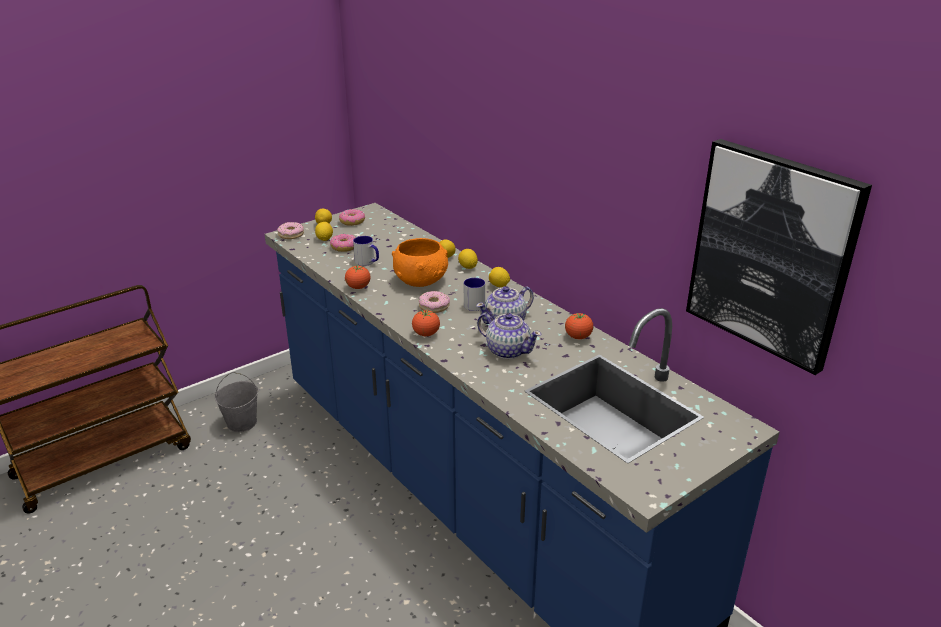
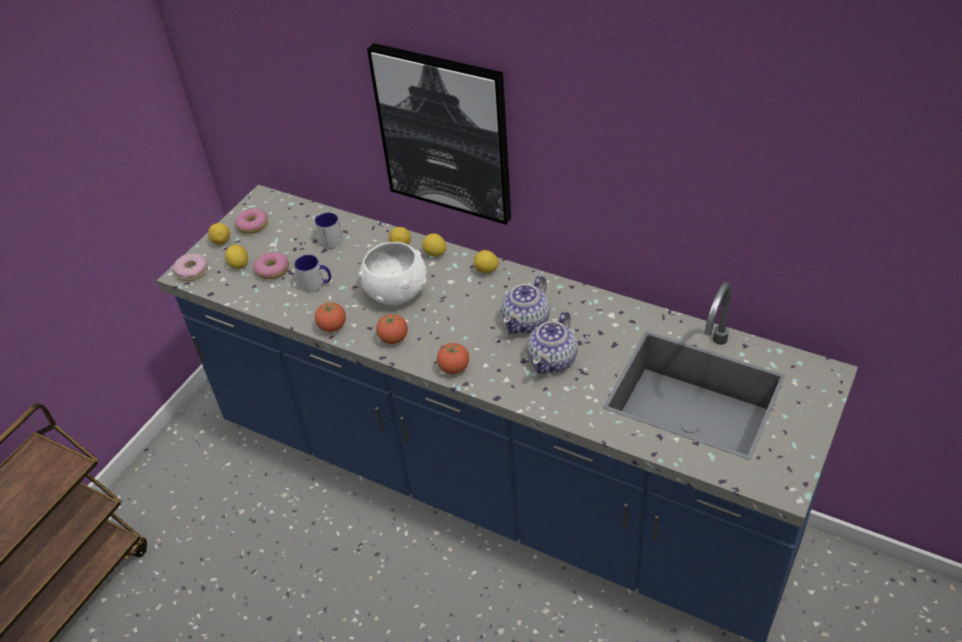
camera: 20 degrees left, 15 degrees up
grey bucket [215,372,258,432] -> none
orange bowl [392,238,448,287] -> white bowl [358,242,427,305]
donut [419,291,450,313] -> none
mug [464,278,485,311] -> mug moved to [315,212,343,249]
teapot [477,313,542,359] -> teapot turned 105 degrees clockwise [527,311,577,374]
tomato [565,313,593,339] -> tomato moved to [376,314,408,344]
picture [686,139,872,375] -> picture moved to [367,43,511,225]

